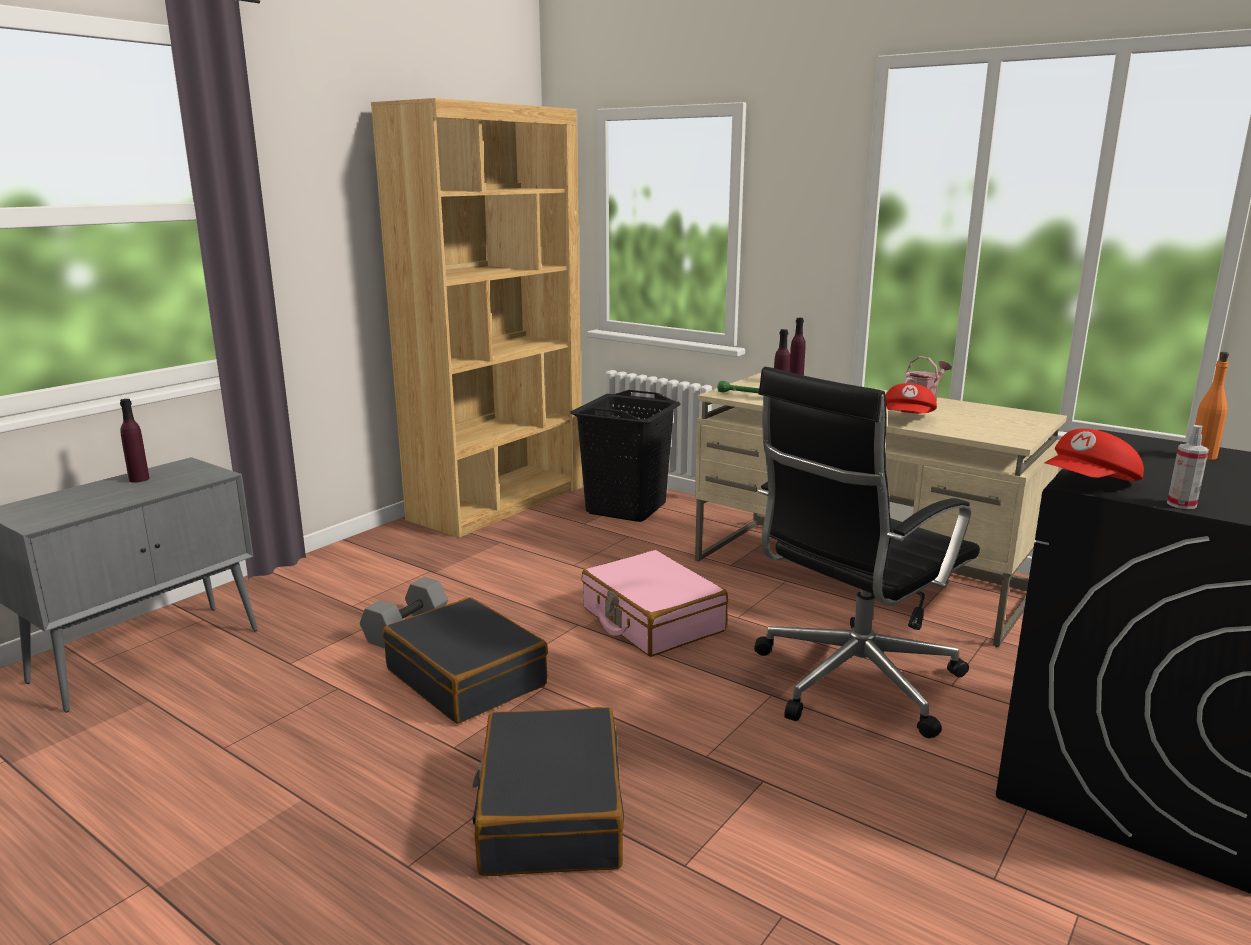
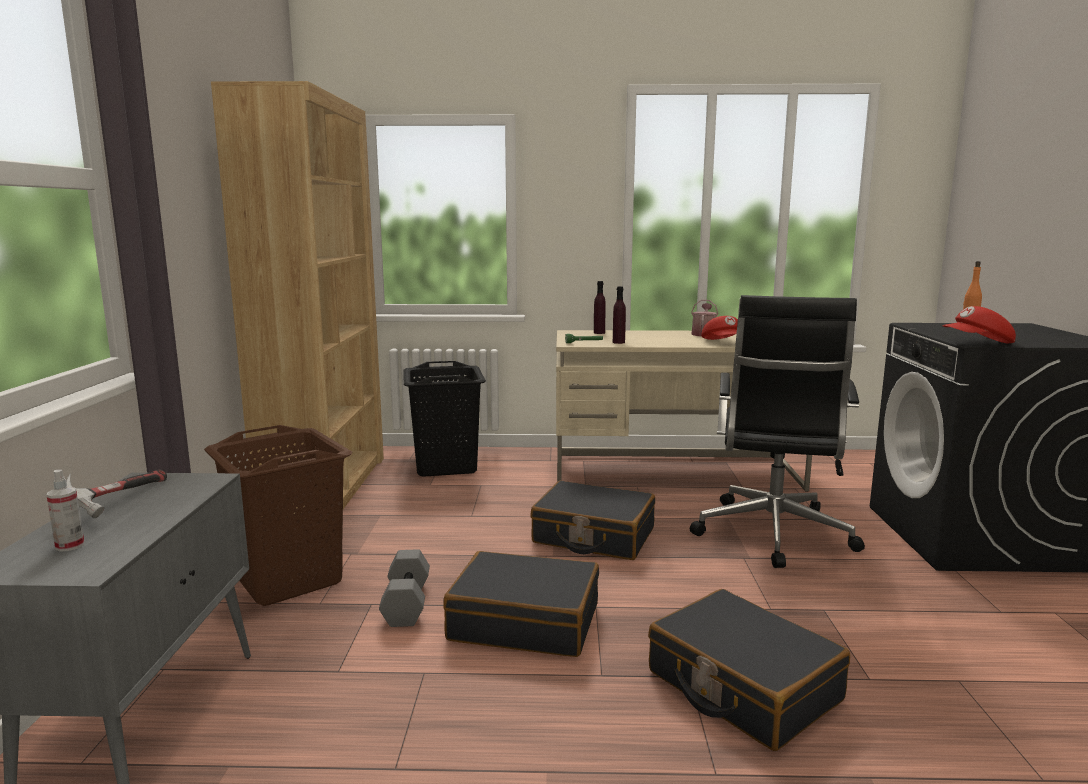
camera: 35 degrees left, 5 degrees down
purple bottle [120,399,150,483] -> hammer [66,470,167,518]
pink suitcase [581,550,728,657] -> black suitcase [530,481,655,560]
red cap [1045,428,1144,481] -> red cap turned 60 degrees clockwise [942,306,1016,343]
spray bottle [1167,425,1209,509] -> spray bottle moved to [46,470,85,552]
none -> brown laundry basket [204,425,352,606]

